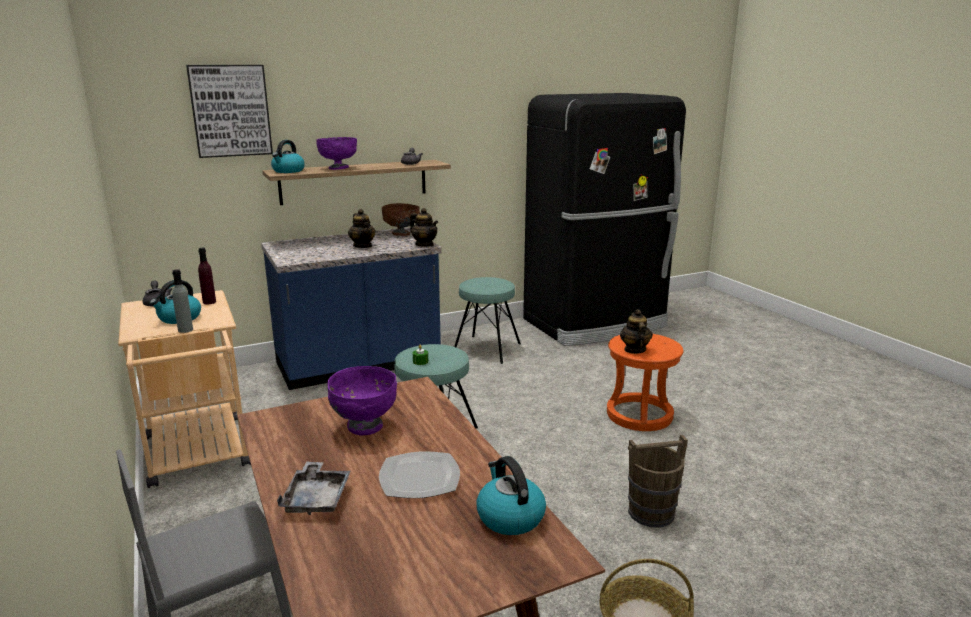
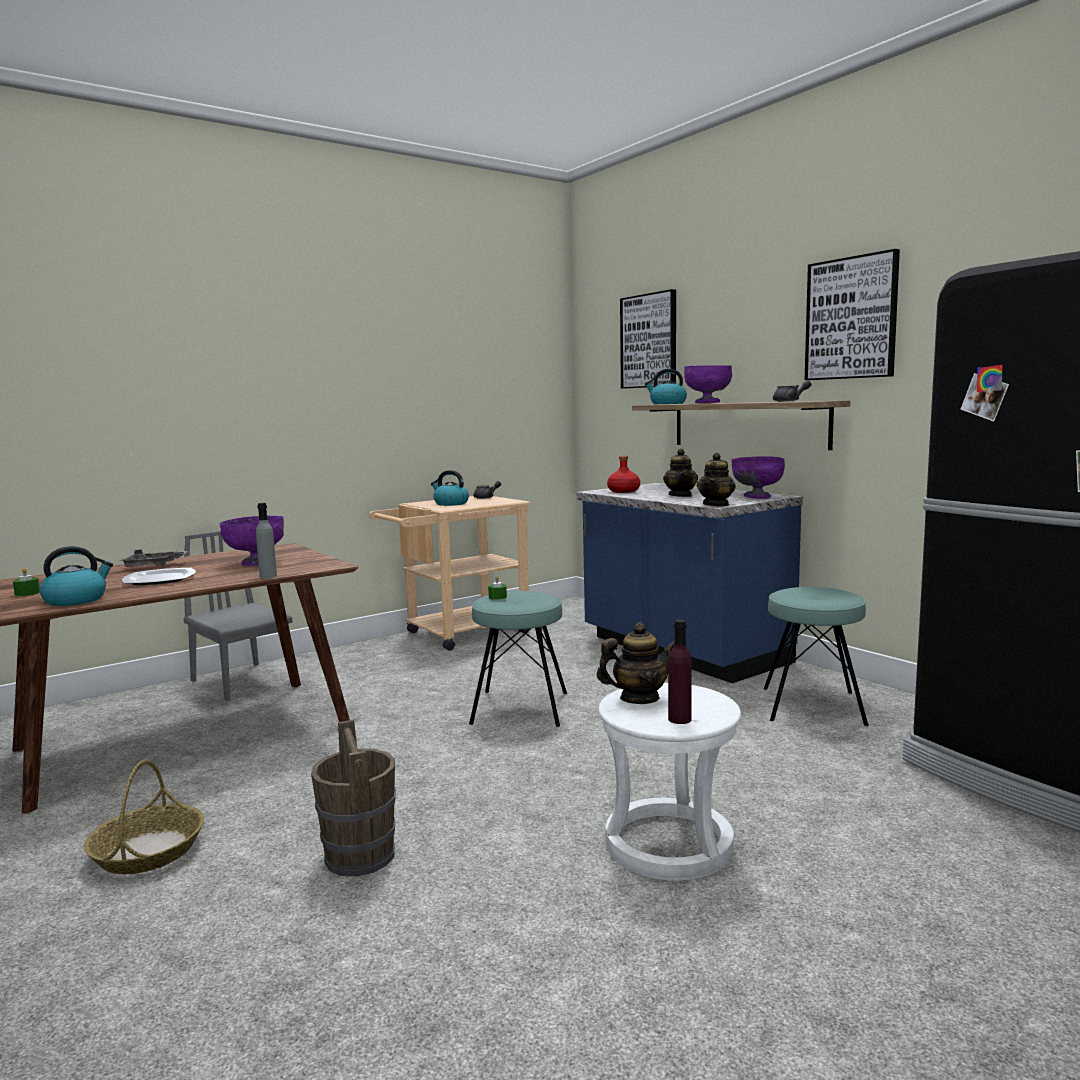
camera: 80 degrees right, 10 degrees down
grey bottle [172,269,193,333] -> grey bottle moved to [256,503,277,578]
purple bottle [198,248,216,304] -> purple bottle moved to [668,619,692,724]
teapot [348,209,376,248] -> teapot turned 60 degrees counterclockwise [663,449,698,497]
brown bowl [381,203,420,236] -> purple bowl [731,456,785,499]
orange stool [607,334,684,431] -> white stool [598,683,741,881]
none -> green candle [13,568,40,596]
none -> red bottle [607,456,640,493]
none -> picture [805,249,900,380]

